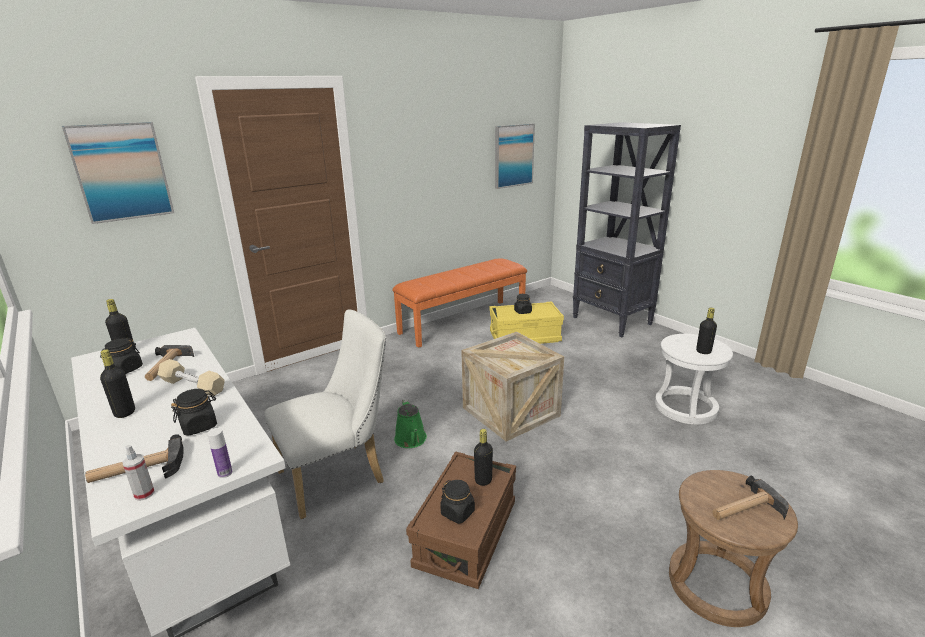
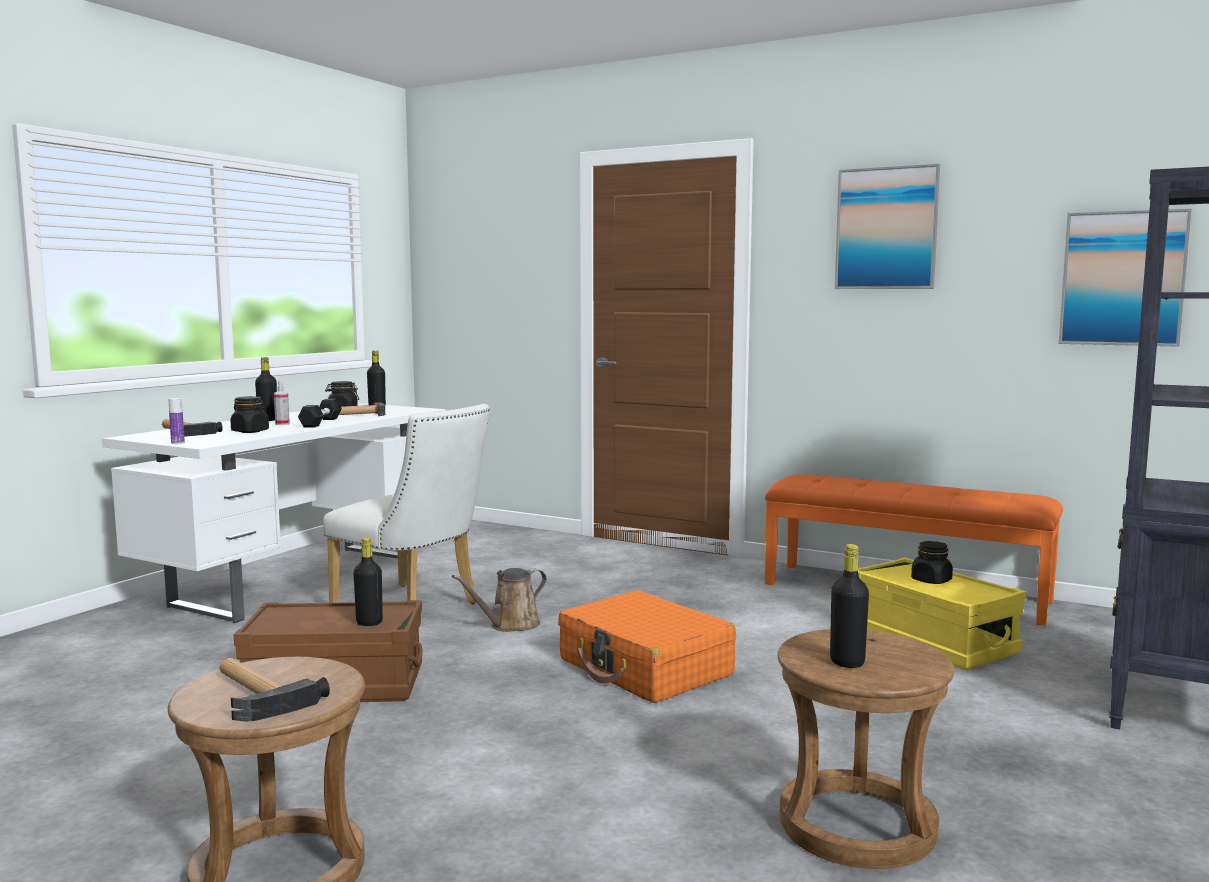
camera: 65 degrees right, 15 degrees down
picture [62,122,174,224] -> picture moved to [835,164,940,289]
spray bottle [122,445,155,501] -> spray bottle moved to [274,381,290,425]
beige dumbbell [157,359,225,396] -> black dumbbell [298,399,342,428]
green watering can [394,399,427,448] -> brown watering can [452,568,547,632]
black jar [440,480,475,524] -> none
crate [461,332,564,441] -> orange suitcase [558,590,736,703]
white stool [655,334,733,424] -> brown stool [777,629,954,869]

